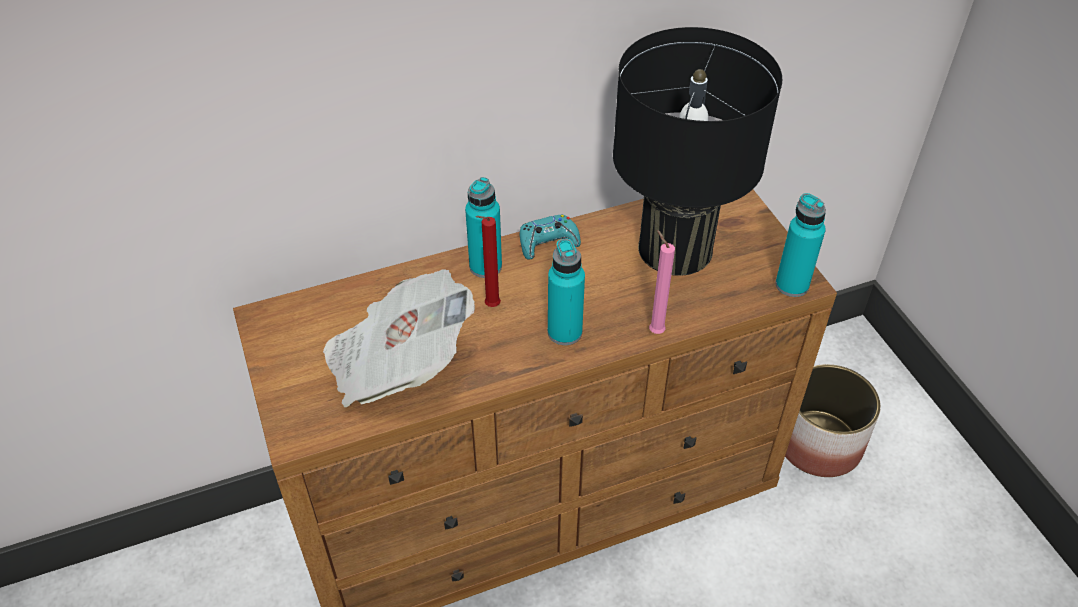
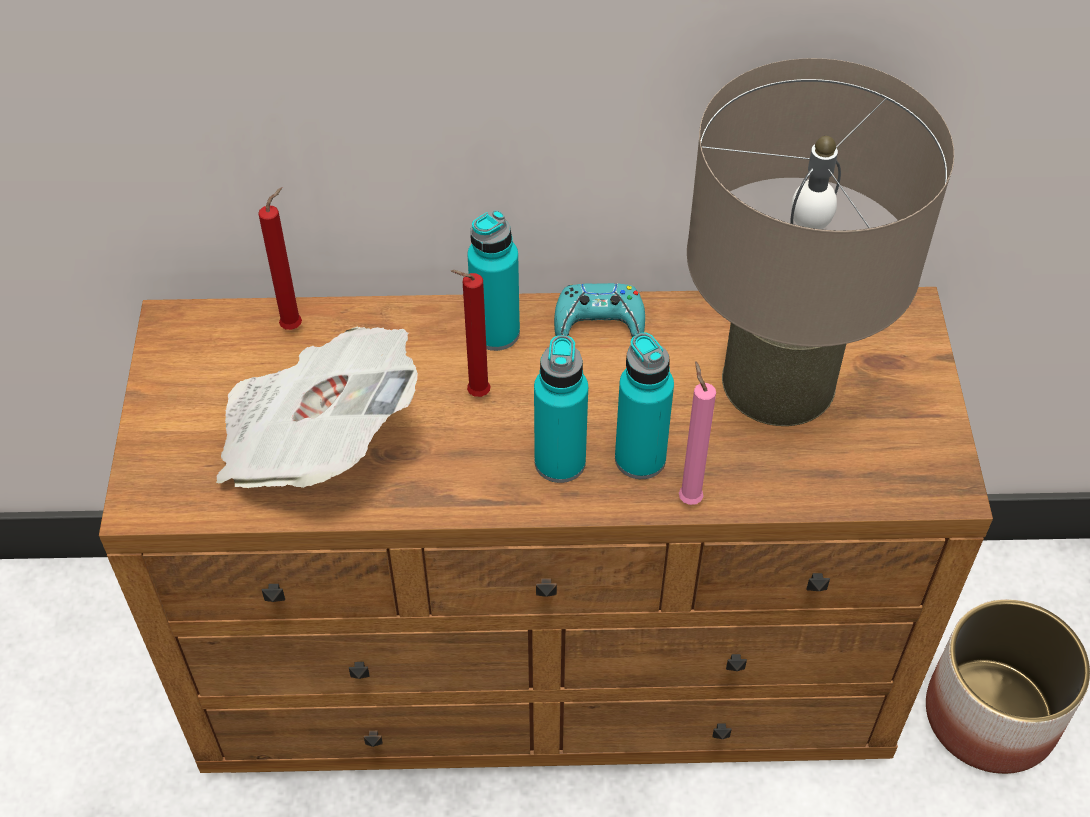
camera: 20 degrees right, 5 degrees up
black table lamp [613,27,782,276] -> beige table lamp [687,58,954,426]
turquoise bottle [775,193,826,297] -> turquoise bottle moved to [615,332,674,479]
none -> red candle [258,187,302,330]

